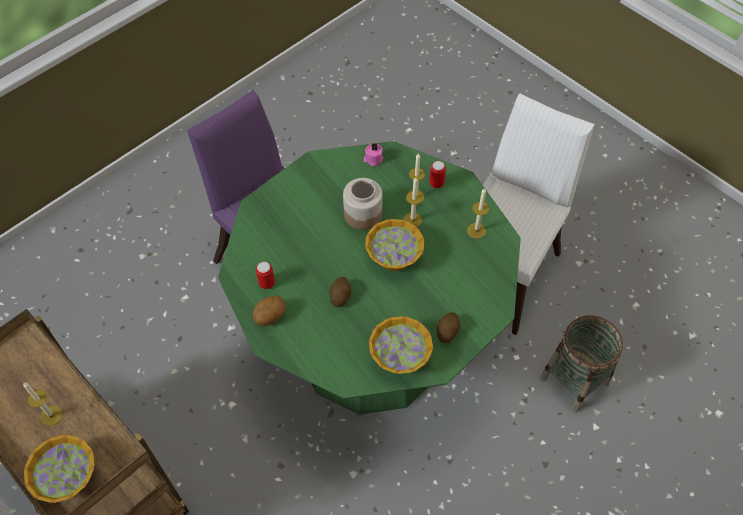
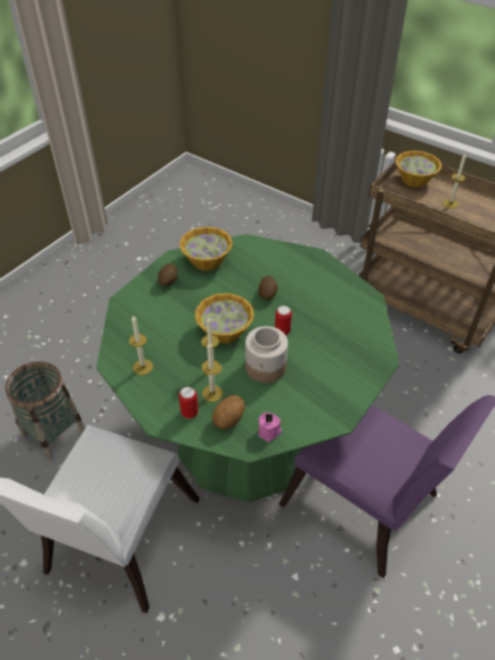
camera: 170 degrees right, 10 degrees down
potato [253,295,286,326] -> potato moved to [212,395,245,429]
can [256,262,275,289] -> can moved to [275,306,292,335]

